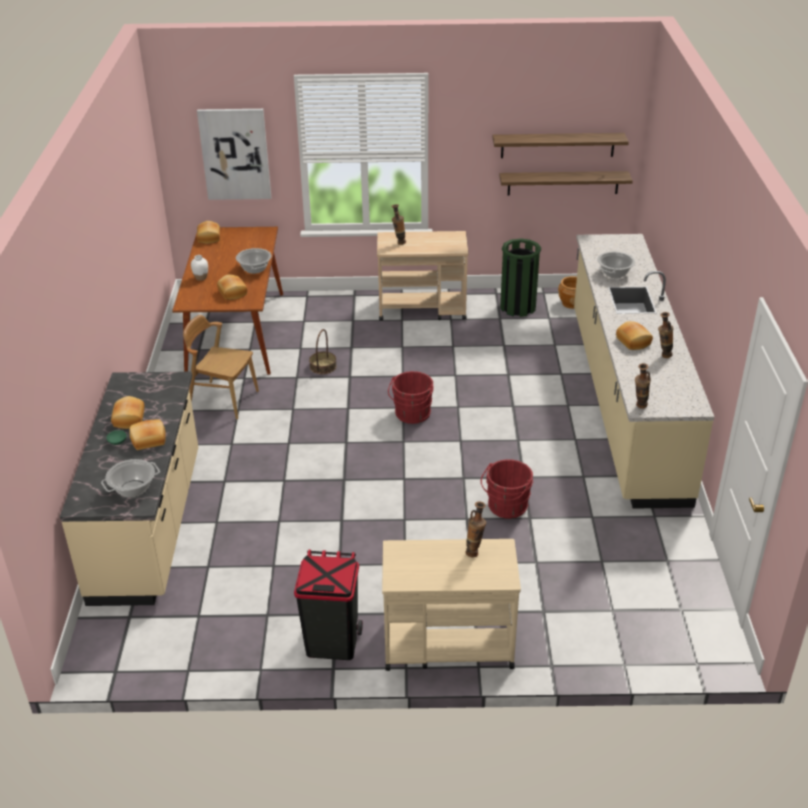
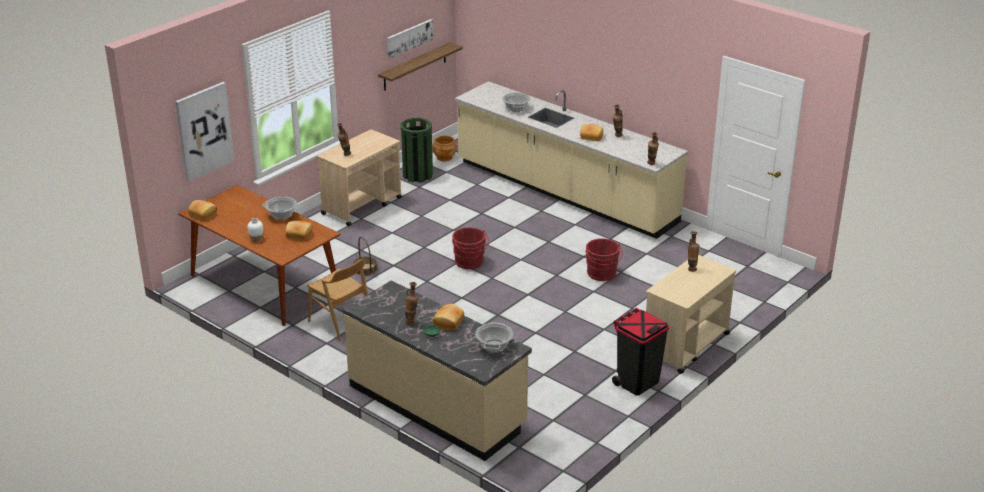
camera: 50 degrees left, 5 degrees down
bread [111,396,144,429] -> vase [405,282,419,325]
brown chair [183,315,259,419] -> brown chair turned 105 degrees counterclockwise [307,259,368,341]
shelf [493,133,629,158] -> picture [387,19,433,59]

